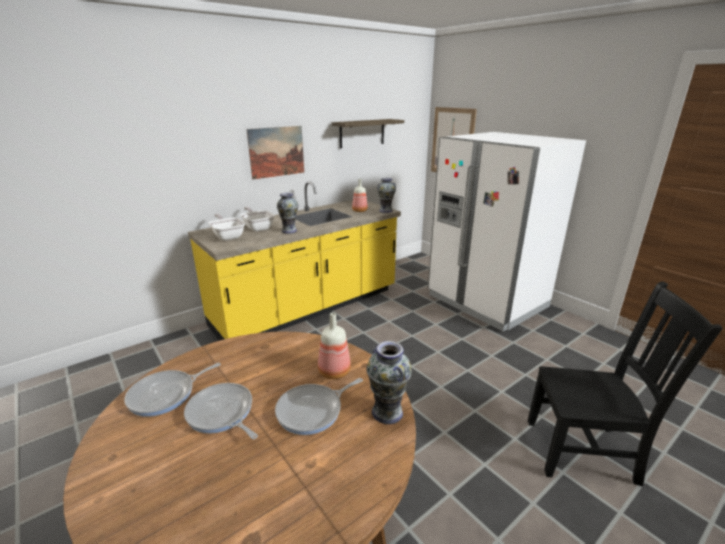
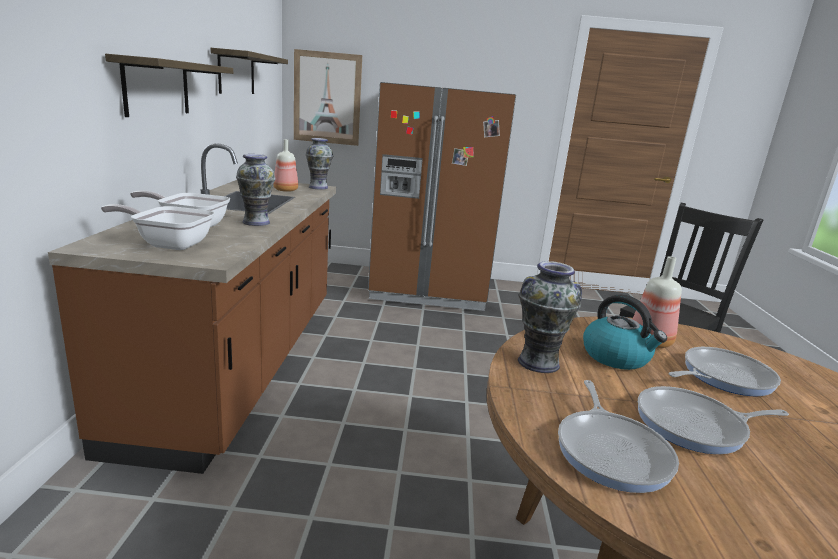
camera: 50 degrees left, 5 degrees down
yellow counter [188,181,401,341] -> brown counter [48,143,336,474]
picture [247,126,304,179] -> shelf [105,54,233,117]
frying pan [275,378,363,435] -> frying pan turned 120 degrees counterclockwise [668,347,781,396]
vase [367,341,412,424] -> vase moved to [518,261,582,373]
white fridge [428,132,586,331] -> brown fridge [368,82,516,311]
none -> kettle [583,294,667,370]

